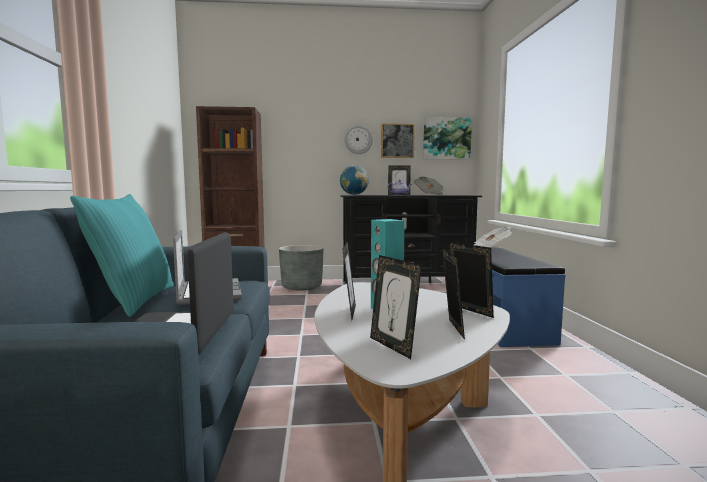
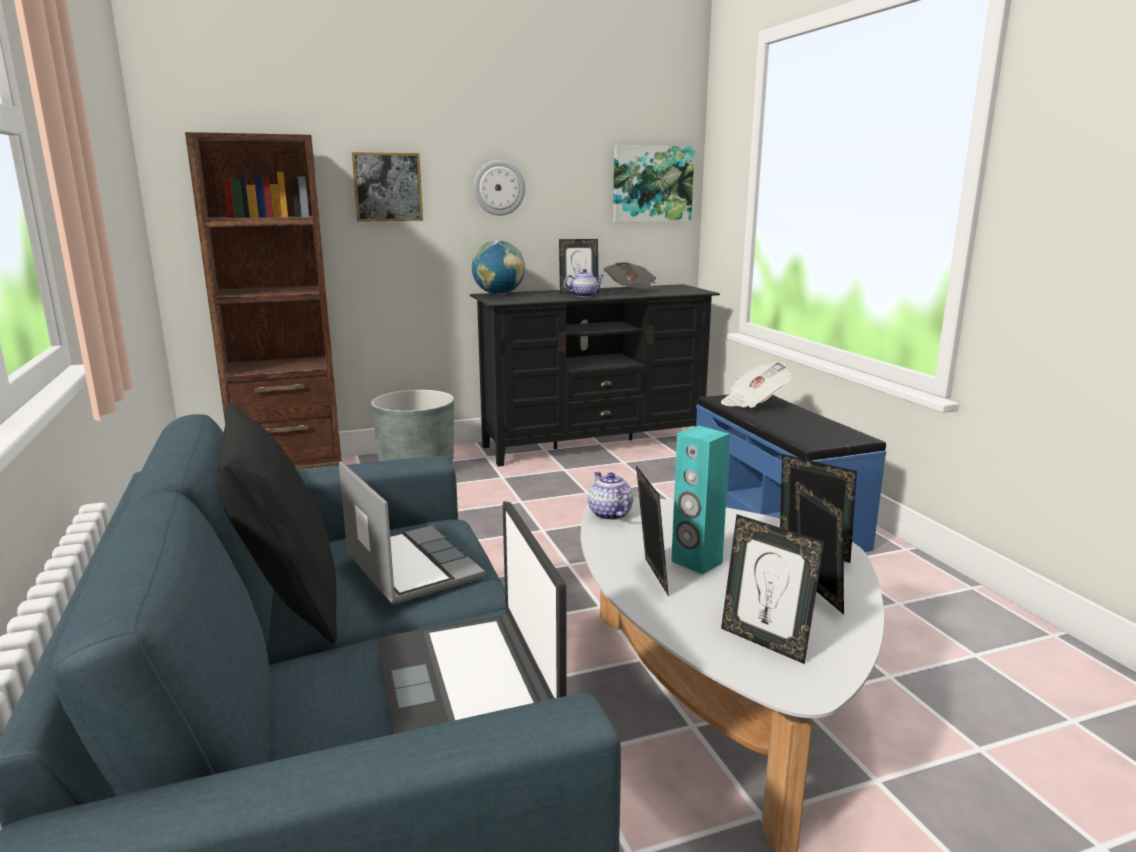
camera: 15 degrees left, 10 degrees up
turquoise pillow [70,194,174,317] -> black pillow [219,402,337,643]
picture [381,124,415,158] -> picture moved to [352,152,423,222]
none -> teapot [588,472,633,520]

